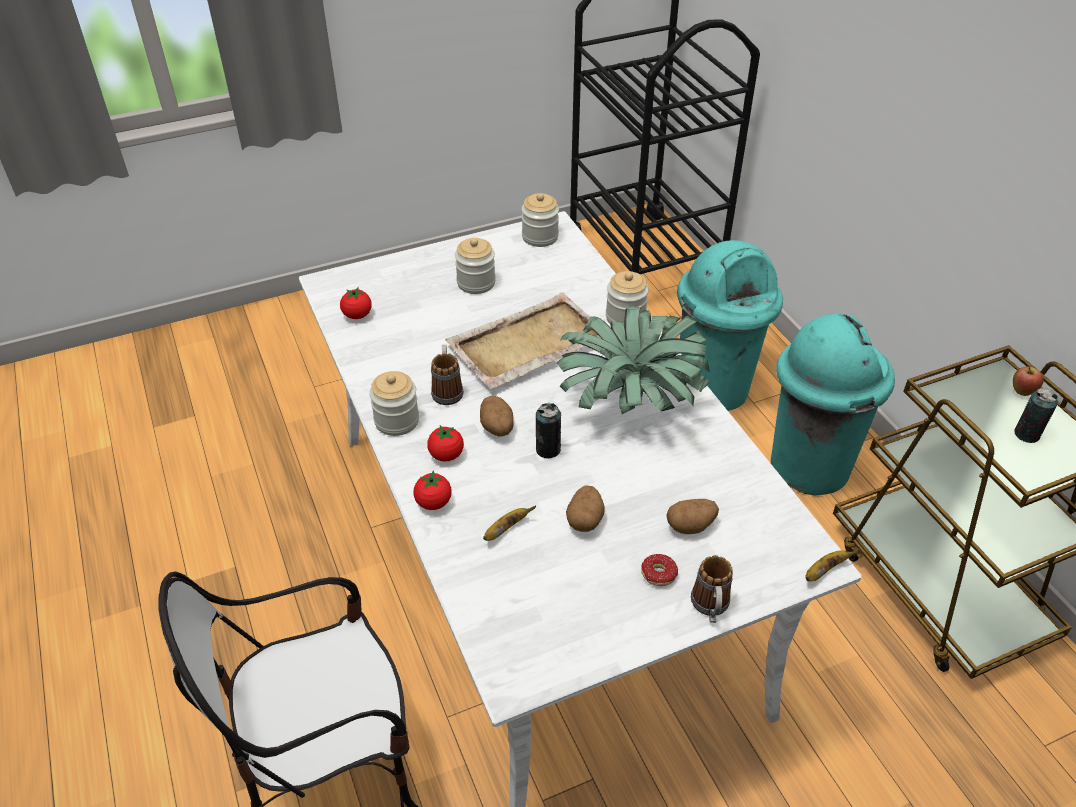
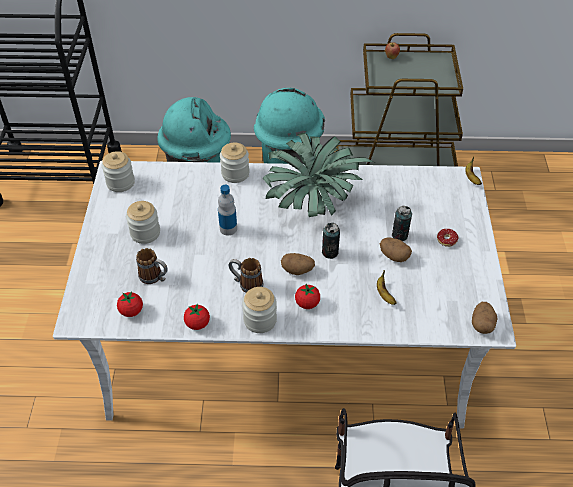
camera: 65 degrees left, 5 degrees up
tomato [413,470,451,510] -> tomato moved to [184,303,210,330]
beige tray [445,292,600,389] -> bottle [218,185,237,235]
potato [666,499,719,534] -> potato moved to [472,302,497,334]
mug [691,555,733,623] -> mug moved to [136,248,168,284]
can [1014,388,1058,443] -> can moved to [392,206,412,241]

